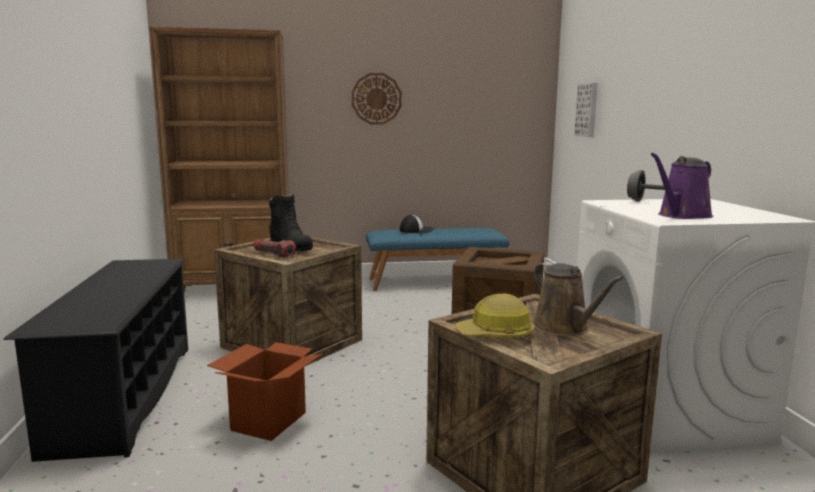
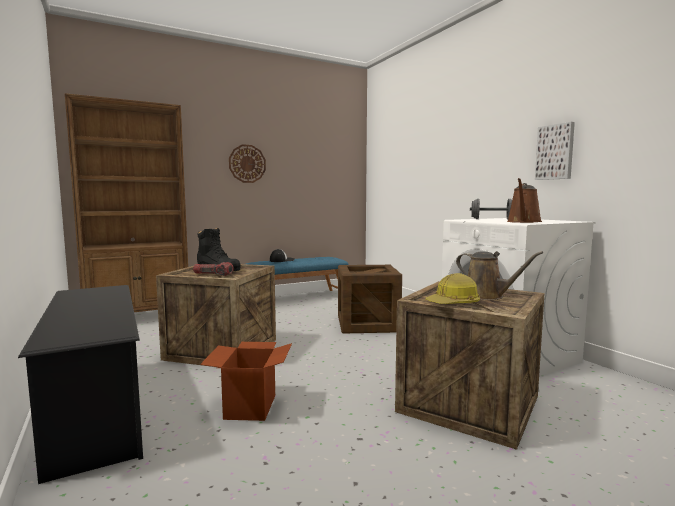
camera: 20 degrees left, 5 degrees down
picture [574,83,598,137] -> picture moved to [535,121,575,180]
purple watering can [651,153,713,219] -> brown watering can [507,178,542,223]

